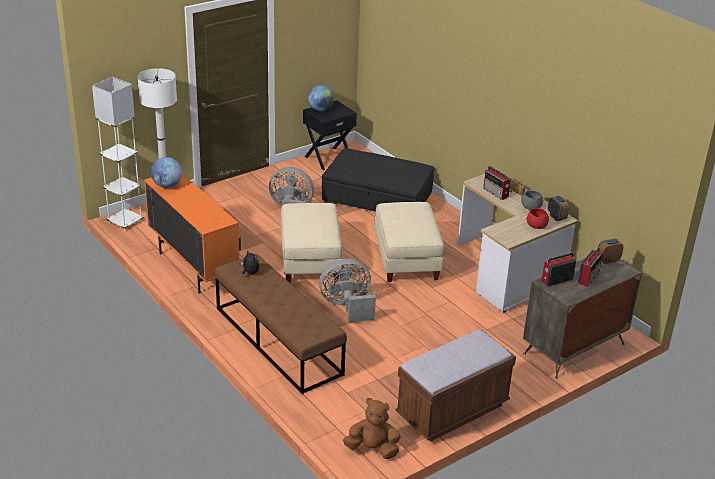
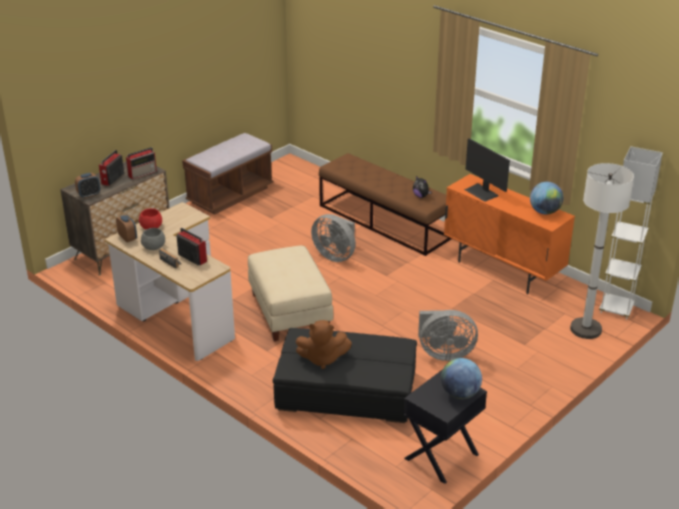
camera: 170 degrees right, 0 degrees up
beige ottoman [281,203,342,283] -> none
grey fan [319,259,376,322] -> grey fan turned 60 degrees clockwise [311,214,356,262]
brown plush toy [343,398,401,459] -> brown plush toy moved to [296,320,352,369]
none -> monitor [464,138,510,202]

